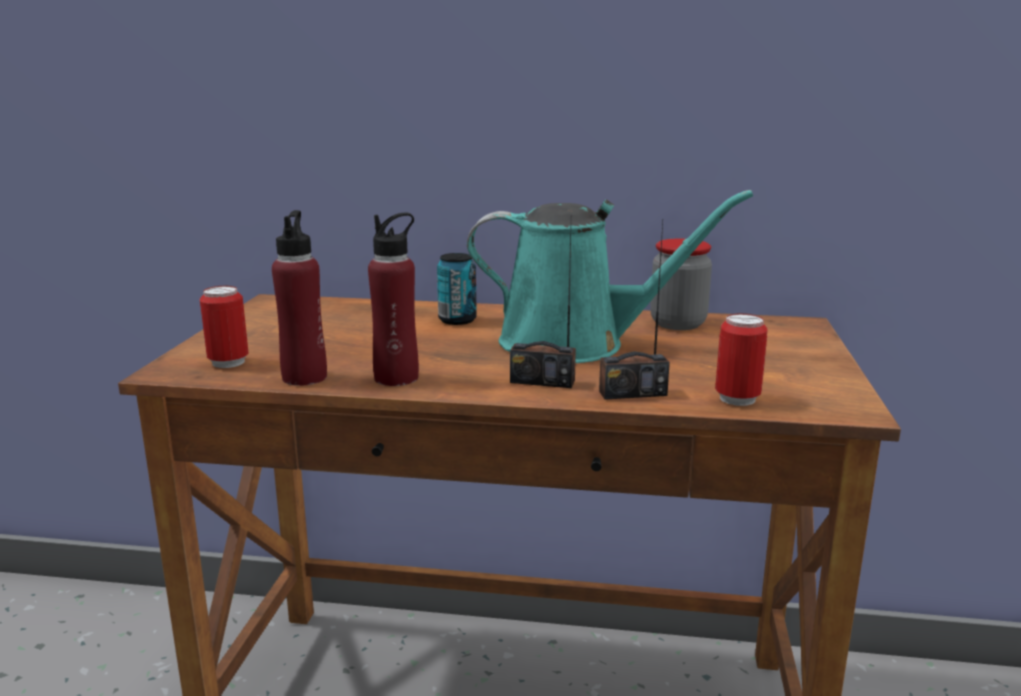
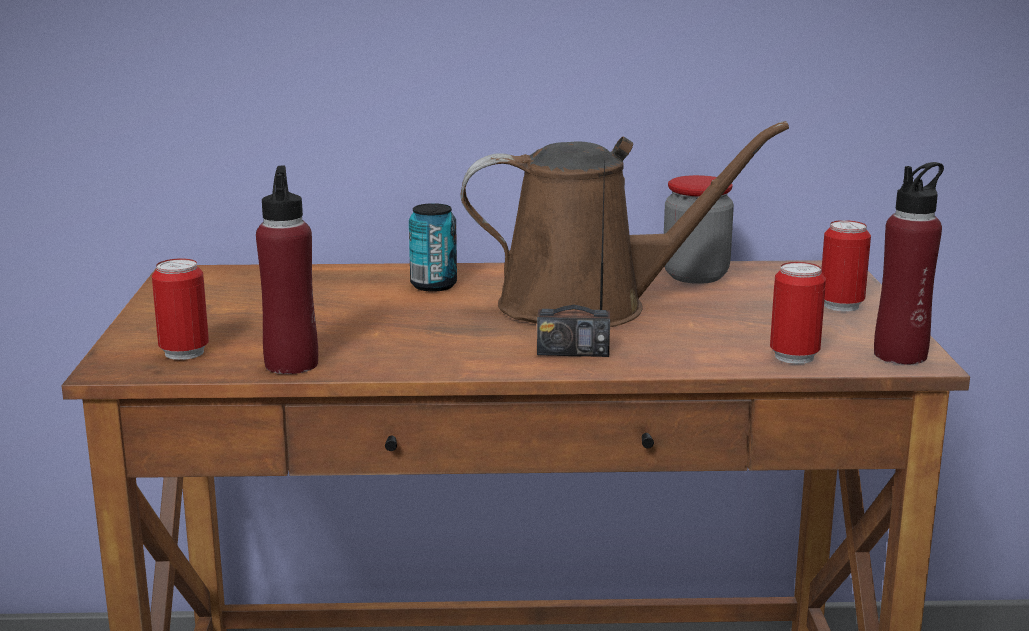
camera: 10 degrees left, 0 degrees up
red bottle [368,212,419,386] -> red bottle moved to [874,162,944,364]
turquoise watering can [467,190,753,363] -> brown watering can [460,121,789,327]
radio [599,222,670,400] -> none
none -> can [821,220,871,312]

